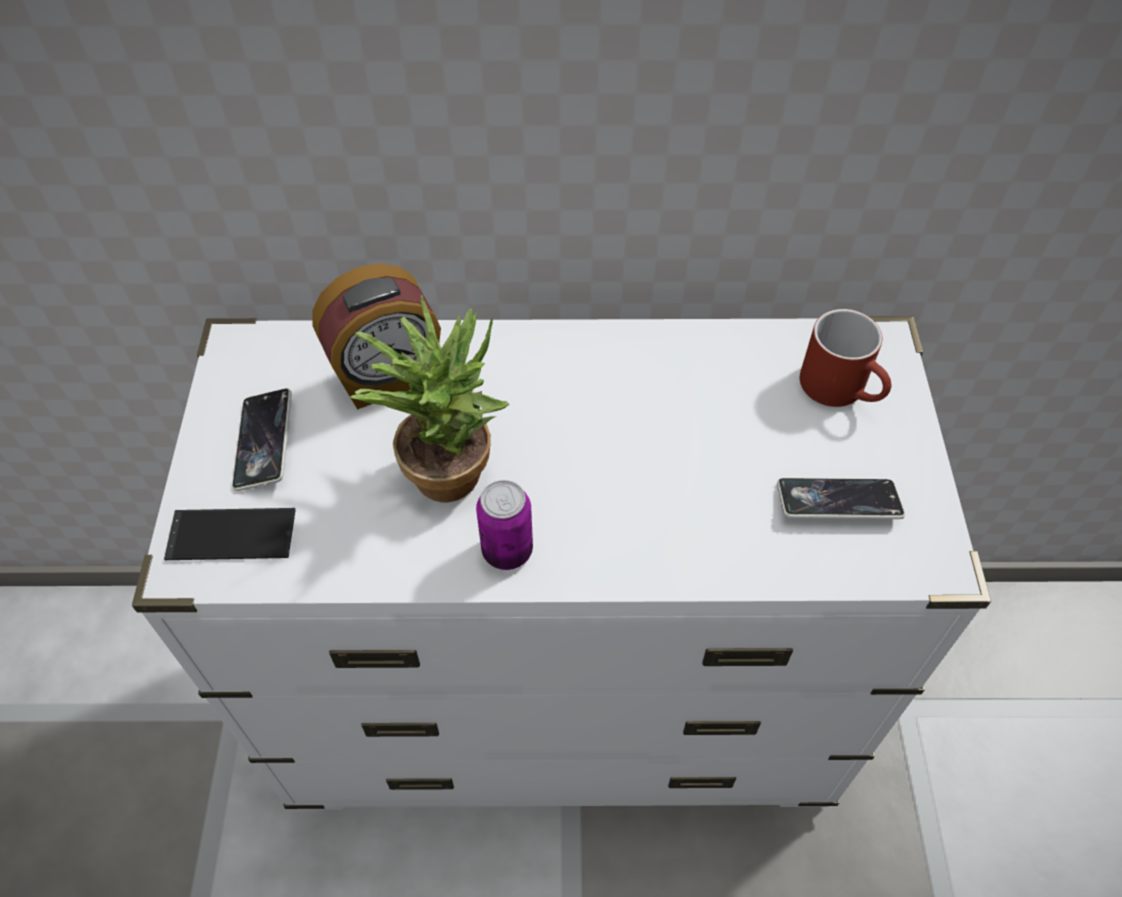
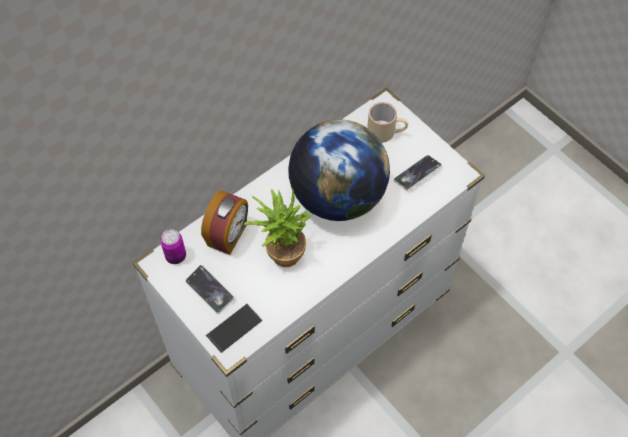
camera: 40 degrees left, 5 degrees up
can [476,480,533,570] -> can moved to [160,229,186,264]
red mug [800,309,891,407] -> beige mug [367,102,408,143]
none -> globe [288,119,390,221]

